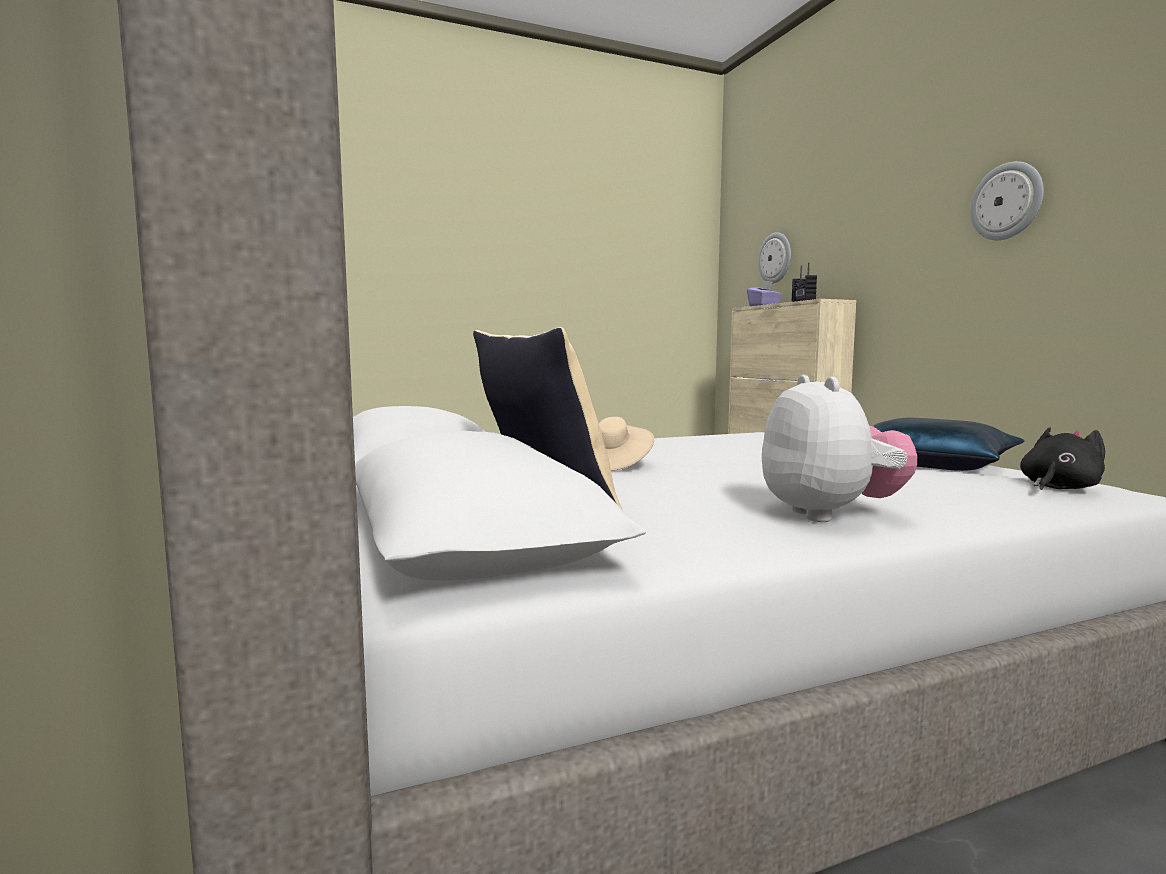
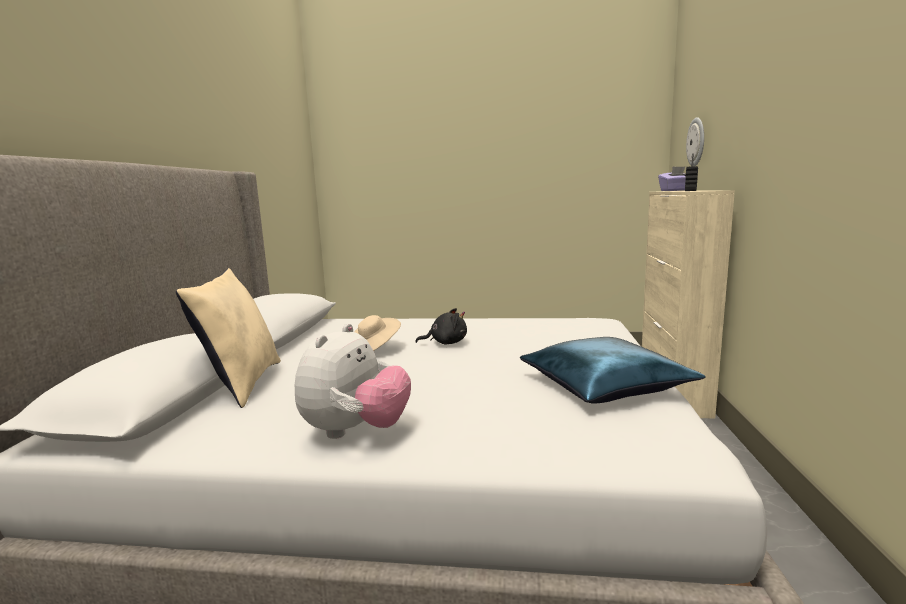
camera: 30 degrees right, 5 degrees up
wall clock [970,161,1044,240] -> none
black plush toy [1020,428,1105,490] -> black plush toy moved to [415,308,467,345]

